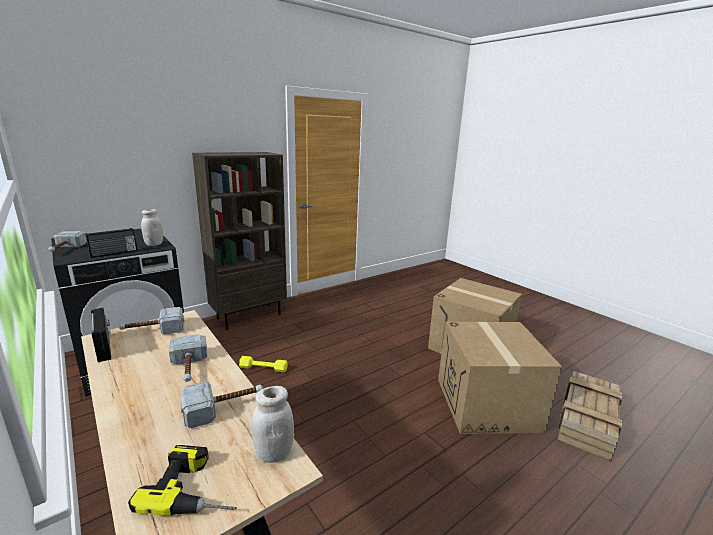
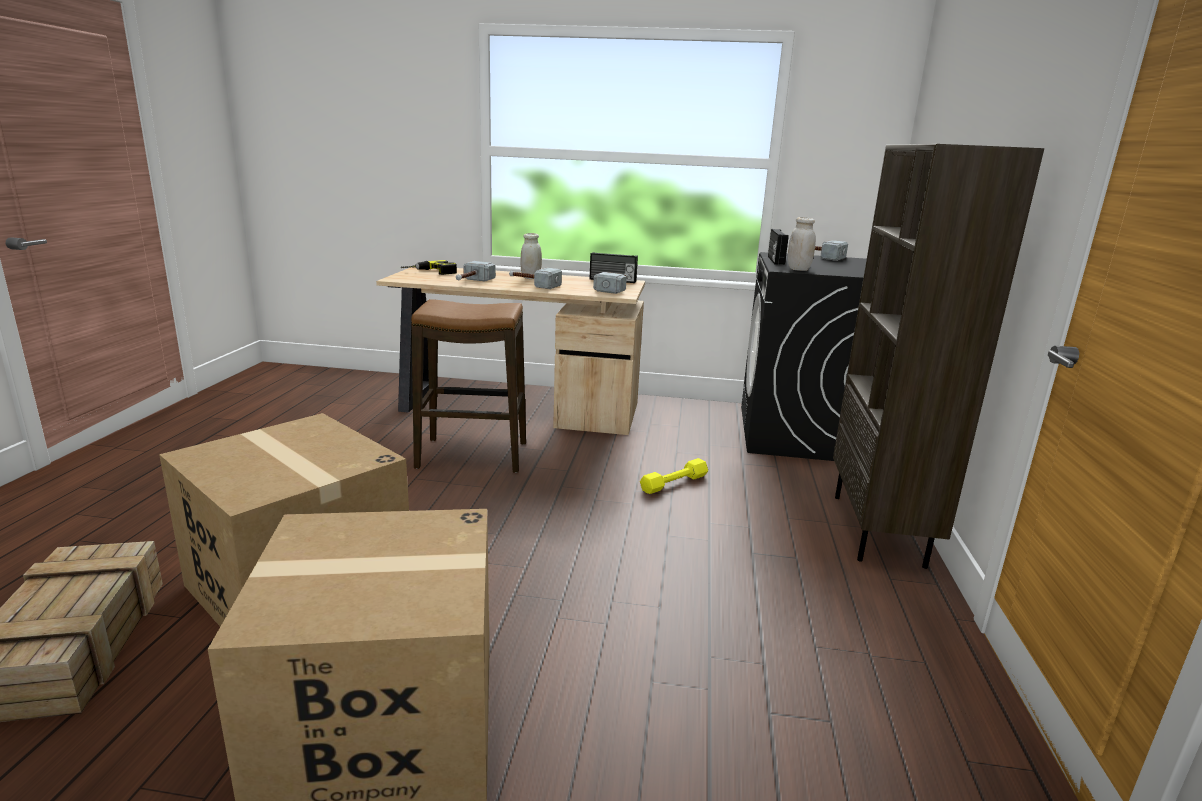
camera: 135 degrees right, 0 degrees up
white jar [252,386,294,463] -> white jar moved to [520,233,542,279]
none -> stool [411,299,526,473]

